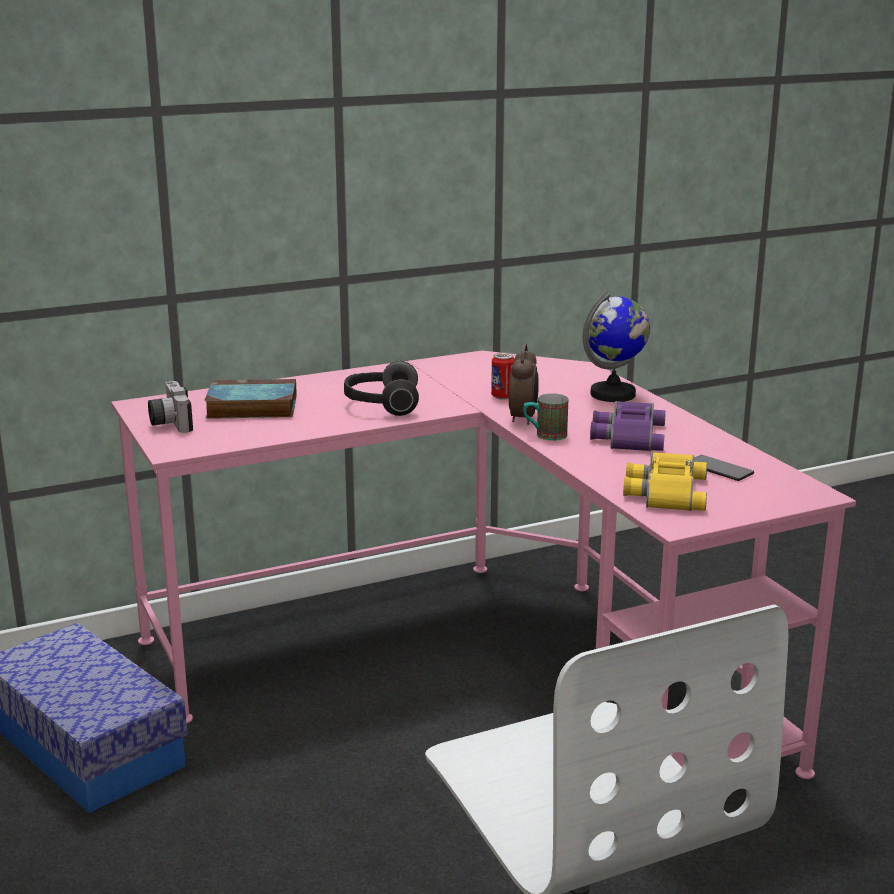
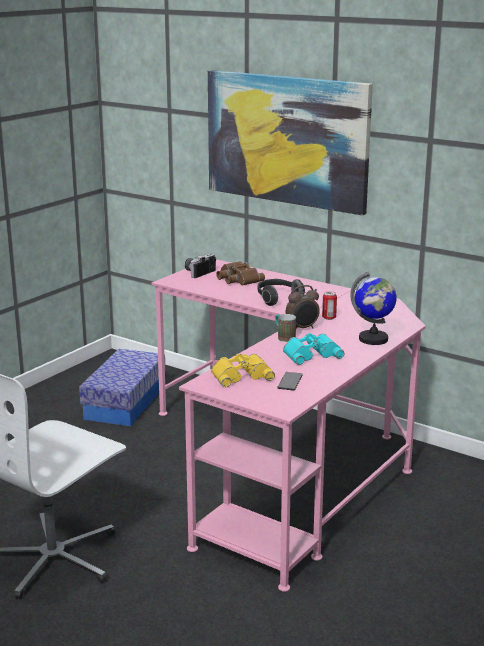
camera: 60 degrees right, 0 degrees up
book [204,379,297,419] -> brown binoculars [216,261,265,286]
purple binoculars [590,401,666,451] -> turquoise binoculars [283,333,345,365]
none -> picture [208,70,373,216]

